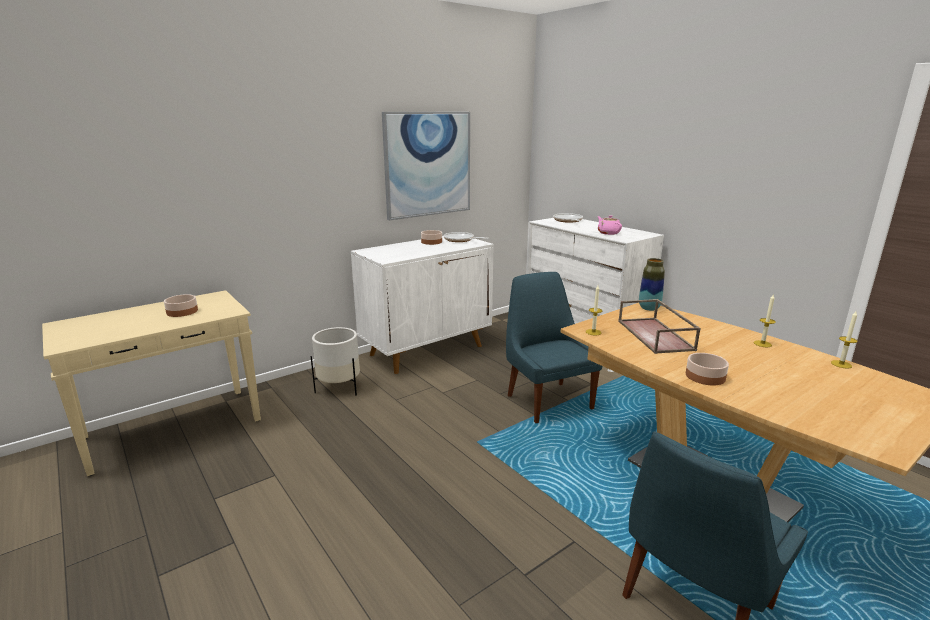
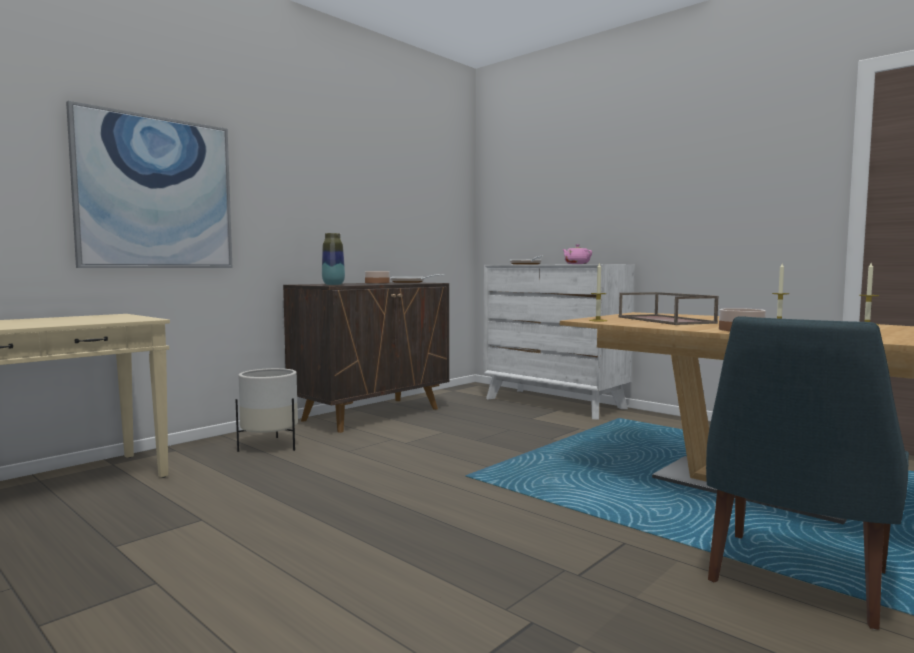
camera: 10 degrees left, 15 degrees down
bowl [164,294,198,317] -> none
white cabinet [351,236,494,374] -> brown cabinet [283,282,449,433]
picture [382,112,470,221] -> picture moved to [66,101,232,268]
blue chair [506,272,602,423] -> none
vase [639,258,665,311] -> vase moved to [322,233,345,285]

